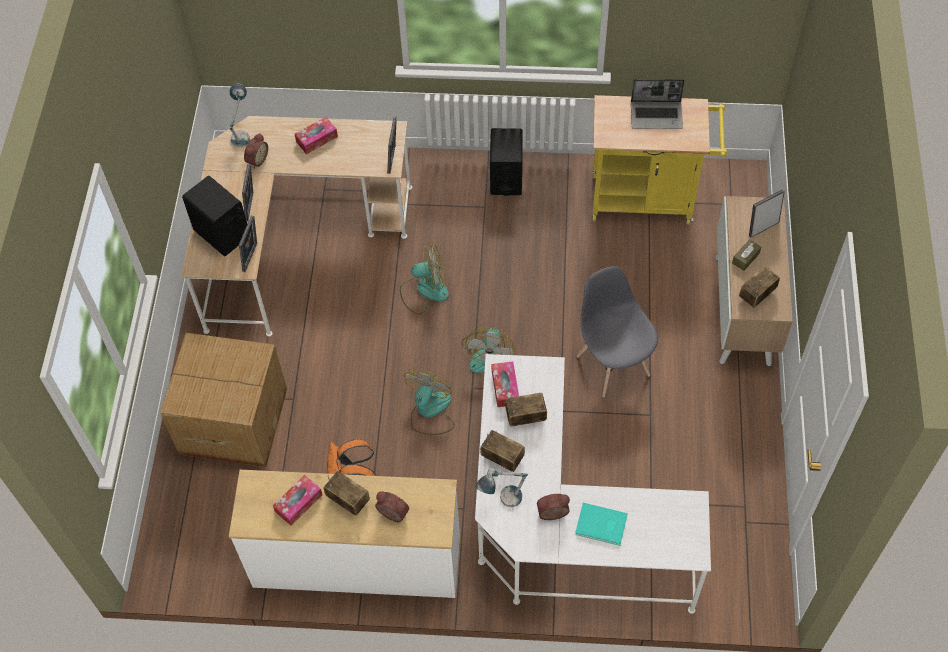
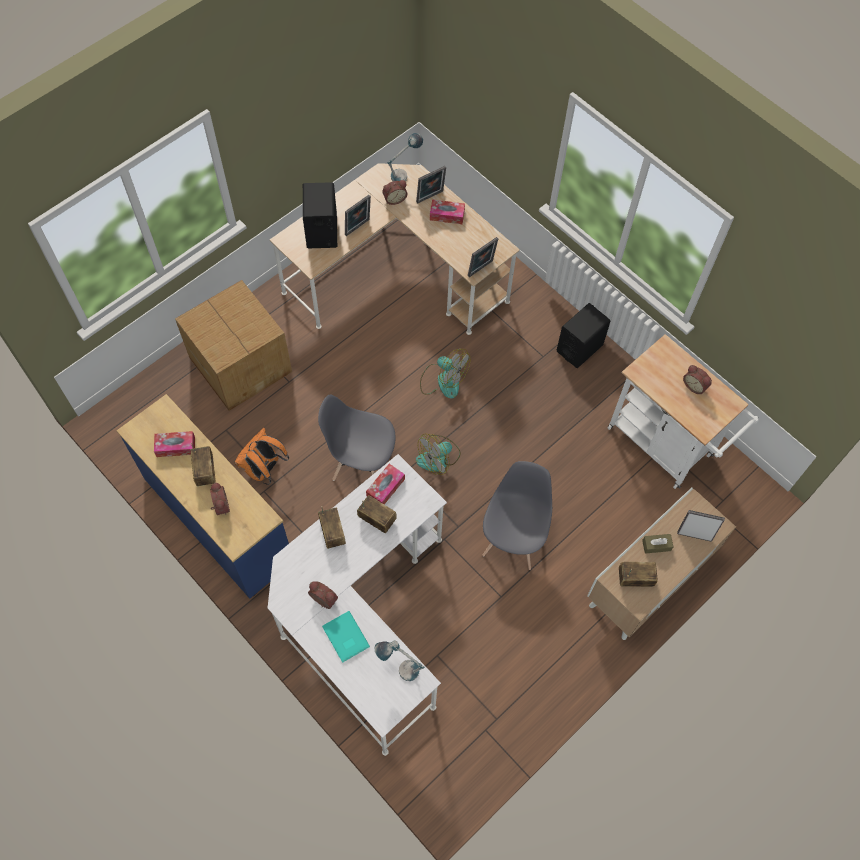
camera: 40 degrees right, 5 degrees up
white dresser [229,470,460,598] -> blue dresser [117,394,289,599]
picture frame [239,216,257,272] -> picture frame moved to [416,166,446,204]
fan [404,369,455,435] -> grey chair [318,395,396,481]
table lamp [475,468,528,507] -> table lamp moved to [374,640,425,681]
yellow cart [592,95,727,225] -> white cart [608,334,759,489]
laptop [631,79,685,129] -> alarm clock [683,365,712,394]

